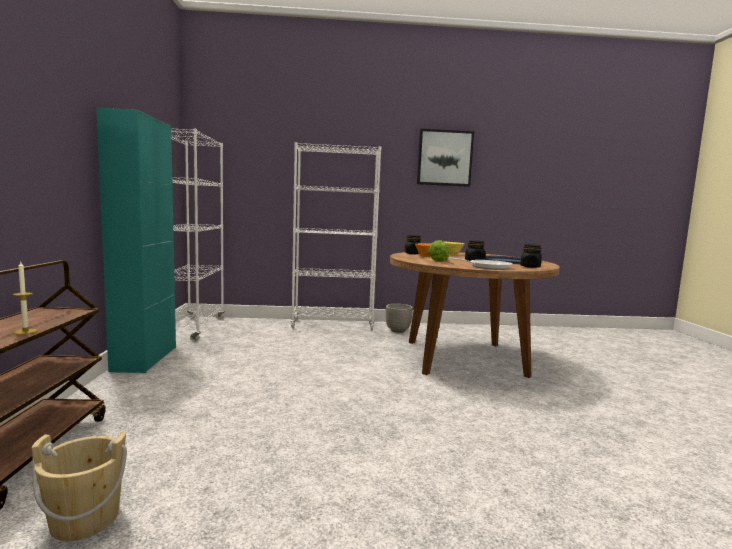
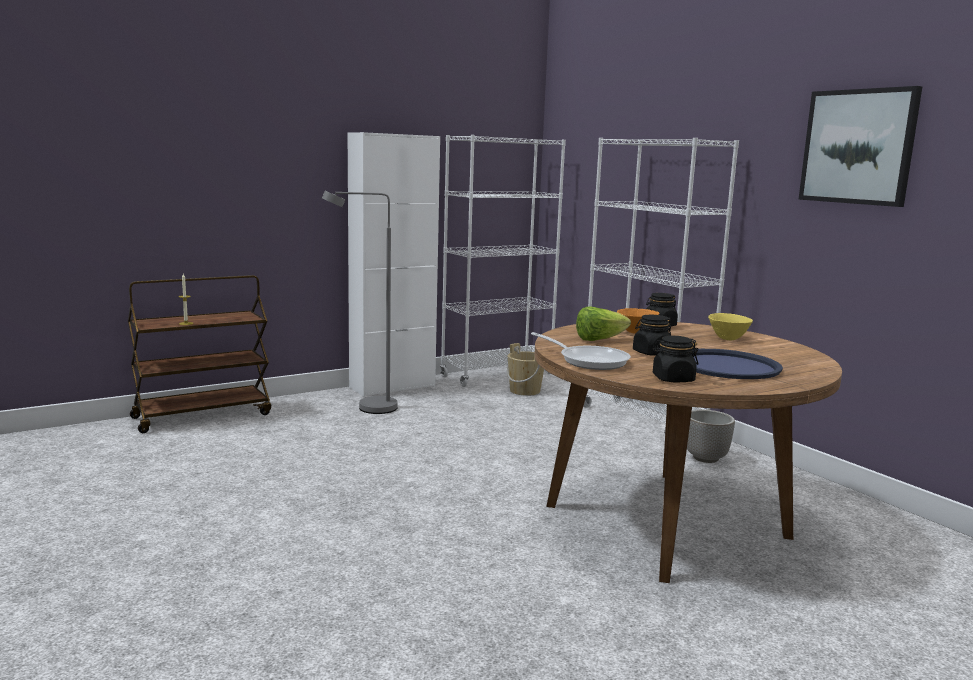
camera: 60 degrees right, 5 degrees up
beige bucket [31,431,127,541] -> beige bucket moved to [507,343,544,396]
turquoise cabinet [97,108,176,373] -> white cabinet [348,132,440,397]
none -> grey floor lamp [322,191,398,414]

